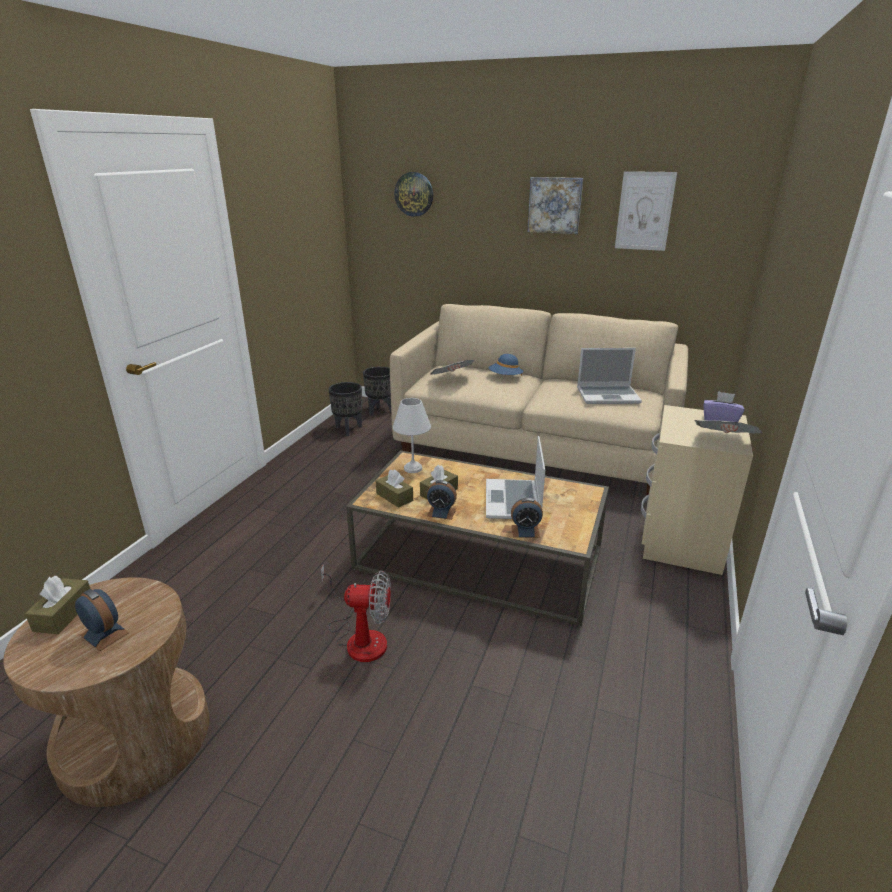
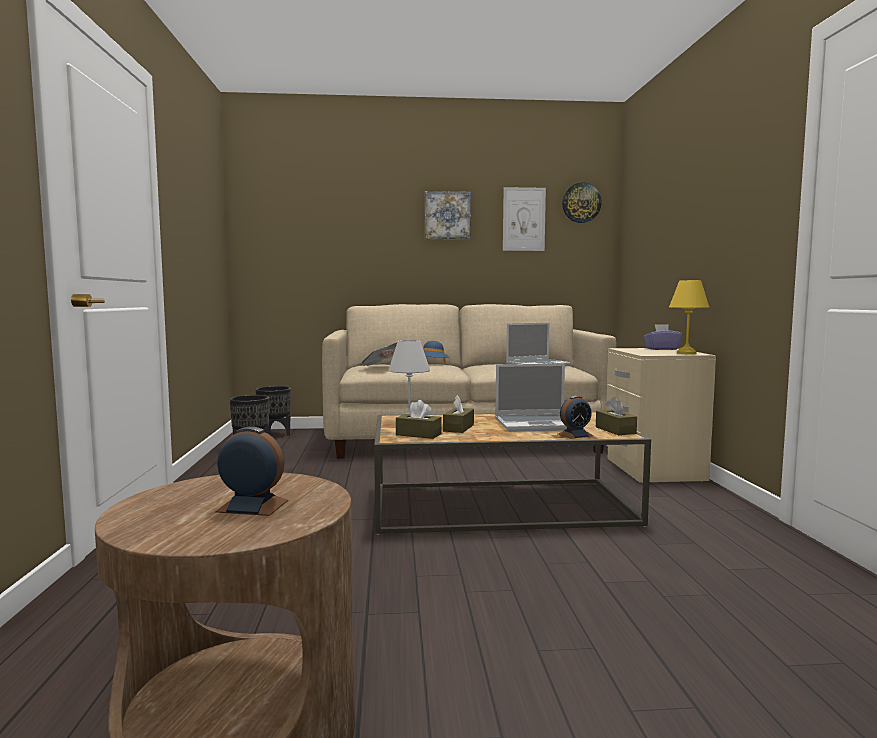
camera: 25 degrees left, 20 degrees down
brown tissue box [25,576,90,634] -> brown tissue box moved to [596,397,637,435]
fan [321,564,391,662] -> none
wall clock [394,172,433,217] -> wall clock moved to [562,183,602,223]
alarm clock [427,480,457,520] -> none
laptop [486,436,545,519] -> laptop turned 75 degrees counterclockwise [495,364,567,432]
newspaper [695,420,762,434] -> yellow table lamp [669,280,709,355]

